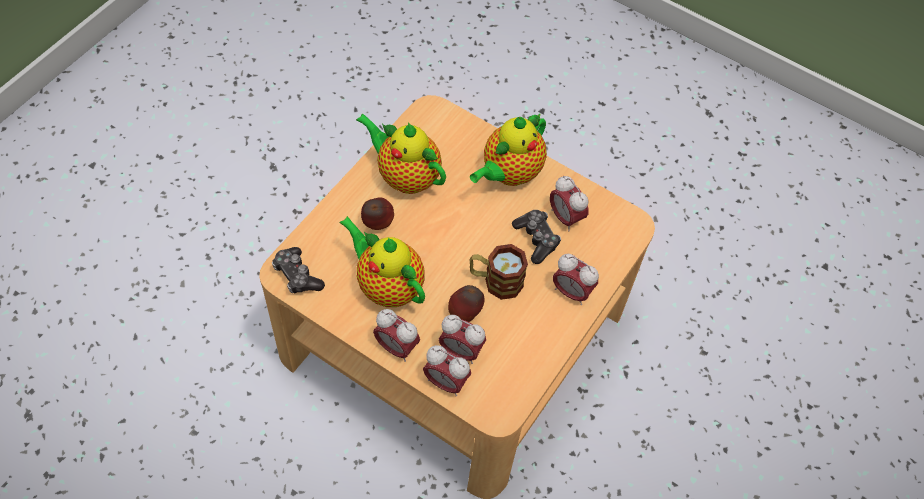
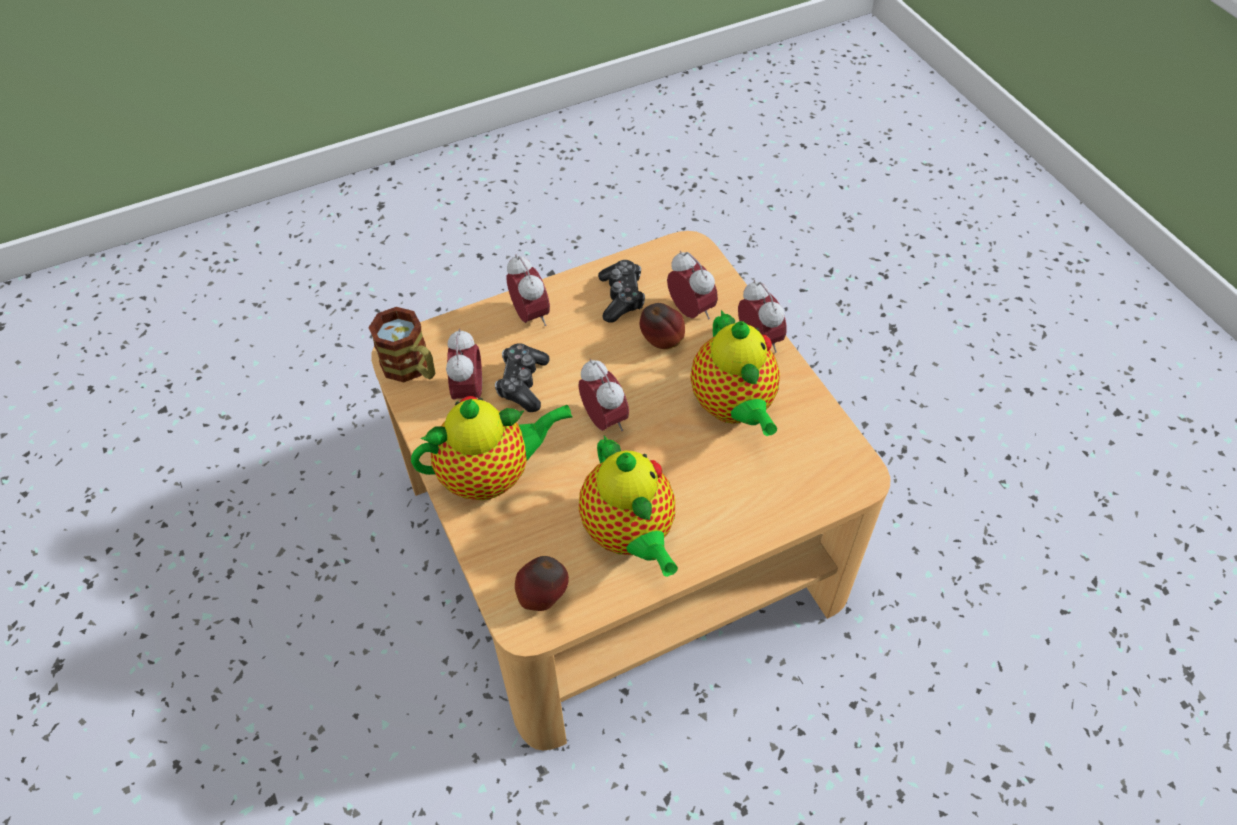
camera: 145 degrees left, 5 degrees down
game controller [272,247,325,294] -> game controller moved to [598,260,645,323]
apple [361,197,394,230] -> apple moved to [515,556,569,611]
alarm clock [423,345,471,397] -> alarm clock moved to [578,359,629,431]
mug [470,244,528,300] -> mug moved to [368,307,435,383]

